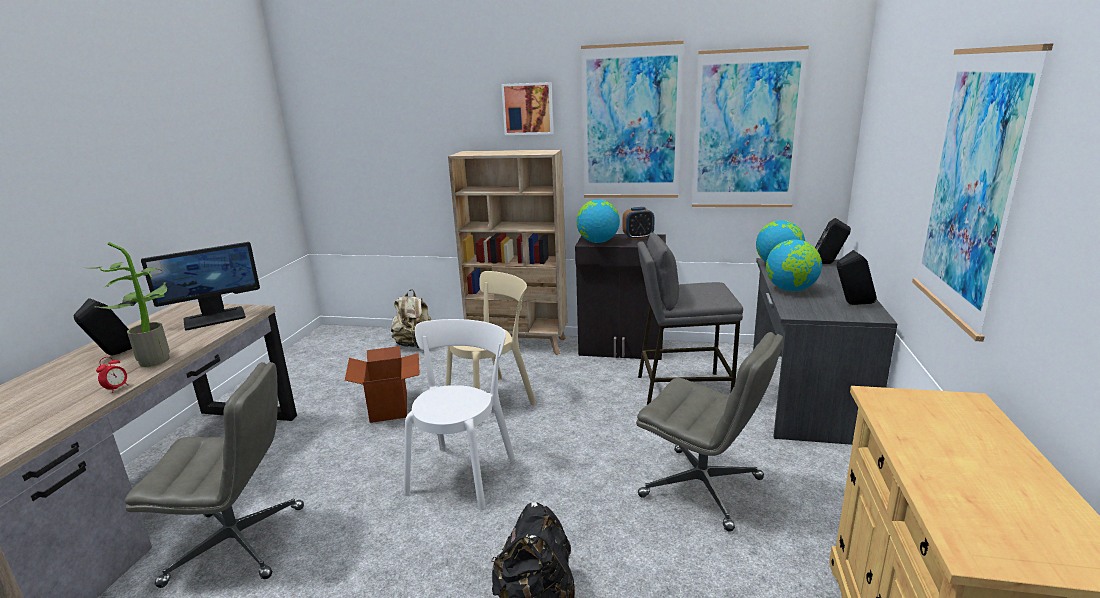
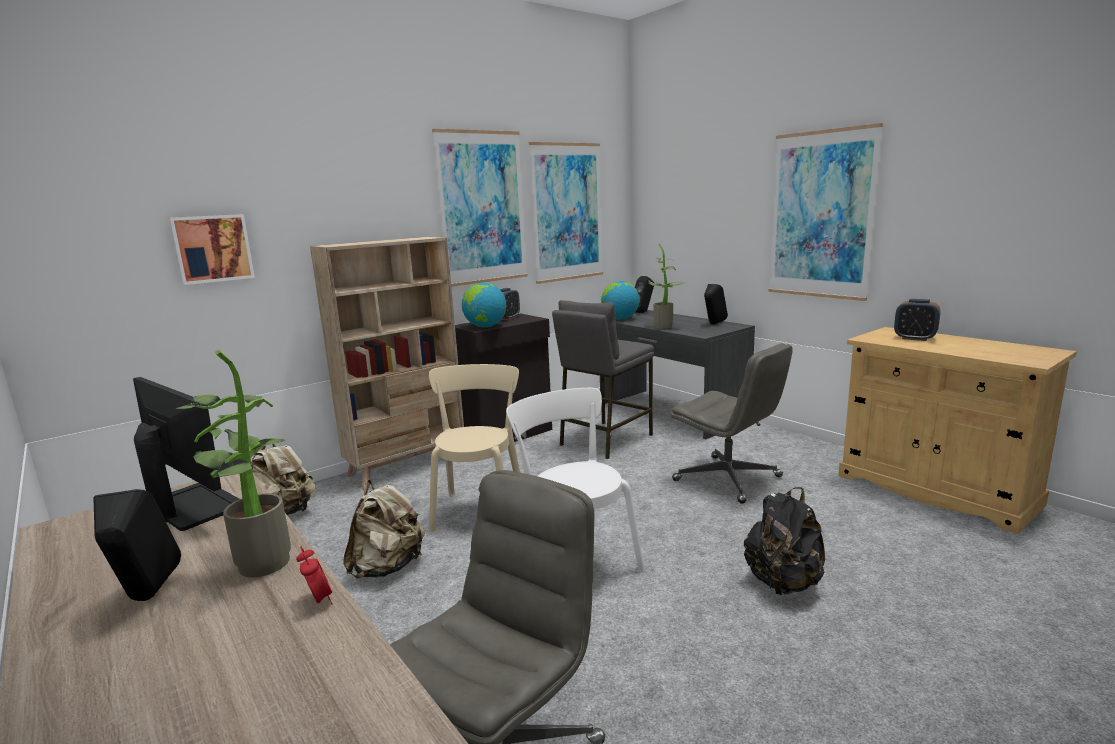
camera: 50 degrees left, 5 degrees down
monitor [141,242,260,330] -> monitor turned 60 degrees counterclockwise [133,377,239,531]
cardboard box [345,346,420,423] -> beige backpack [343,479,425,579]
picture [501,82,554,135] -> picture moved to [169,214,255,285]
grey office chair [636,332,783,532] -> grey office chair turned 60 degrees clockwise [671,343,793,504]
globe [766,240,822,291] -> potted plant [648,244,689,329]
none -> alarm clock [894,299,941,341]

